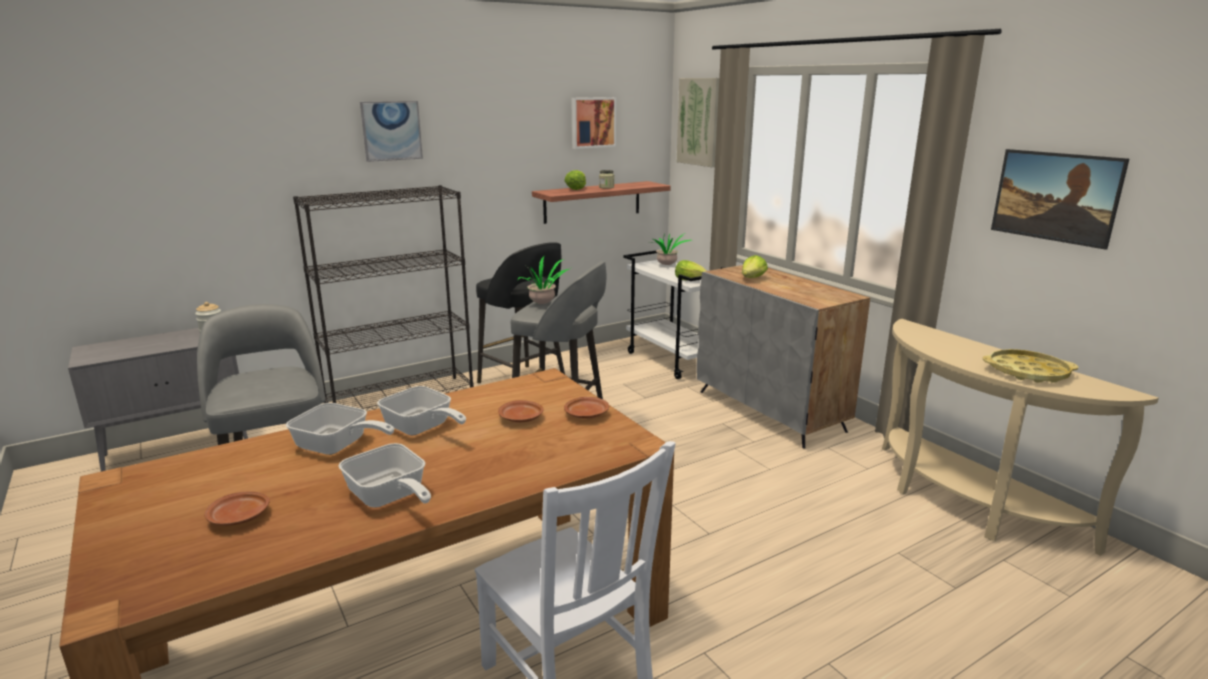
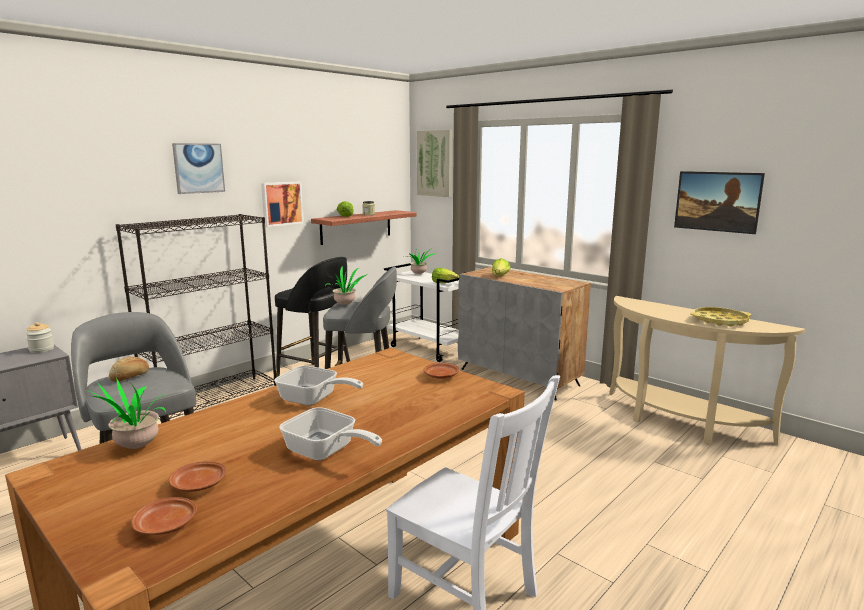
camera: 15 degrees left, 5 degrees down
frying pan [286,403,394,455] -> none
brown plate [498,400,544,422] -> brown plate moved to [131,497,197,535]
picture [571,97,617,149] -> picture moved to [261,182,304,227]
none -> potted plant [75,378,166,449]
none -> bread [109,357,149,382]

